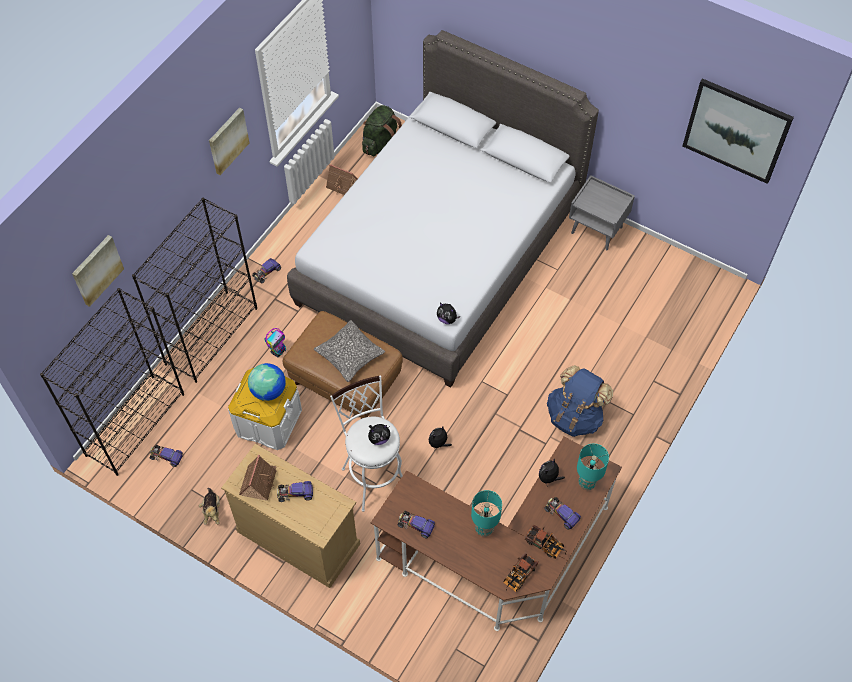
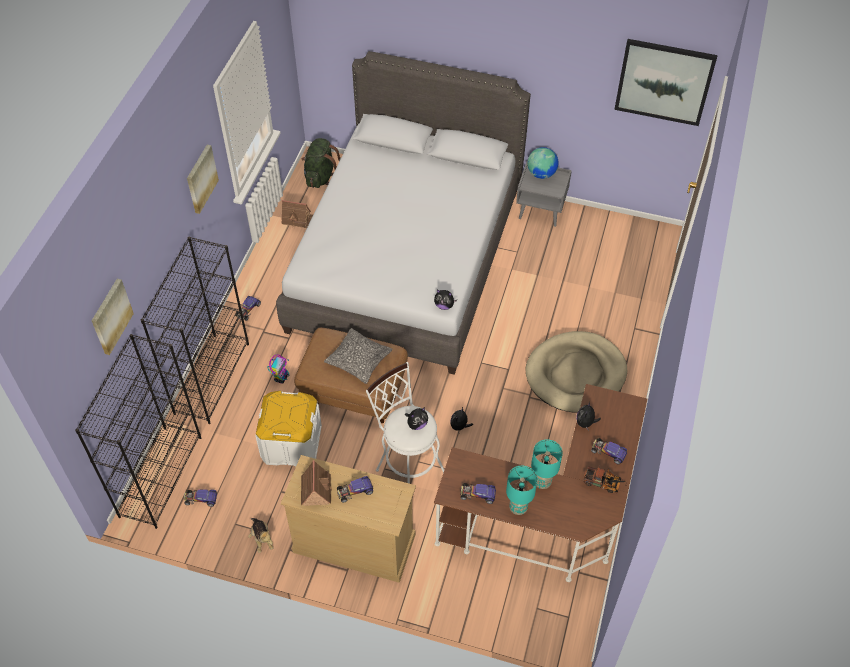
camera: 15 degrees left, 5 degrees down
globe [248,363,286,401] -> globe moved to [527,147,558,179]
toy truck [503,553,539,592] -> none
blue backpack [547,365,613,437] -> beige dog bed [525,331,627,412]
turquoise table lamp [577,444,609,490] -> turquoise table lamp moved to [506,466,538,515]

